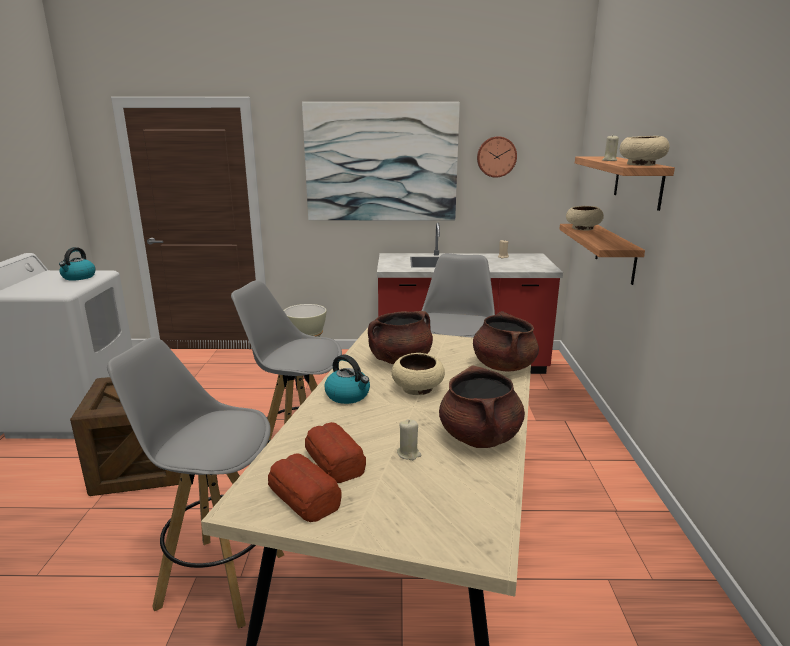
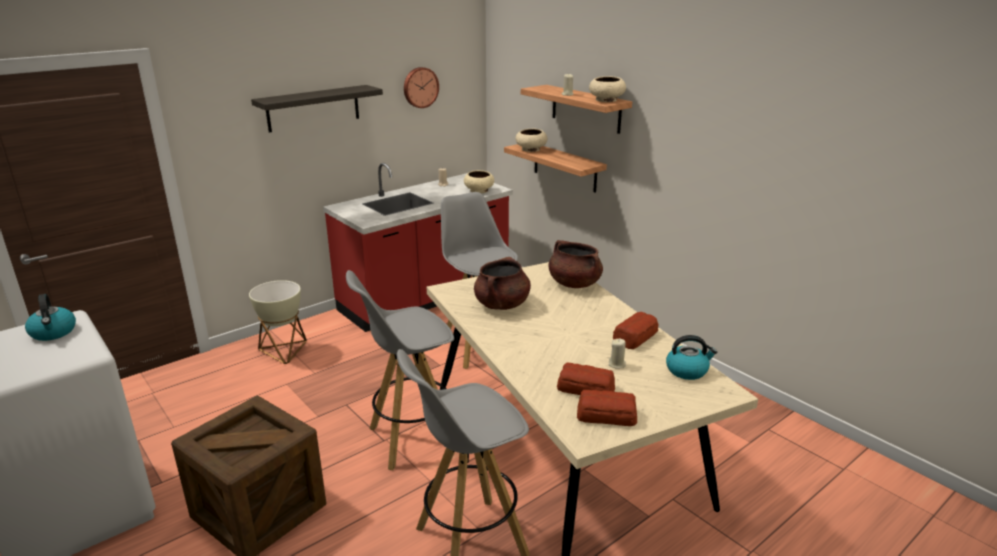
camera: 40 degrees left, 5 degrees up
picture [302,102,460,221] -> shelf [251,85,383,133]
kettle [324,354,370,404] -> kettle moved to [666,335,717,380]
beige bowl [392,353,445,395] -> beige bowl moved to [464,170,494,193]
brown cooking pot [439,365,525,448] -> bread [613,312,659,349]

